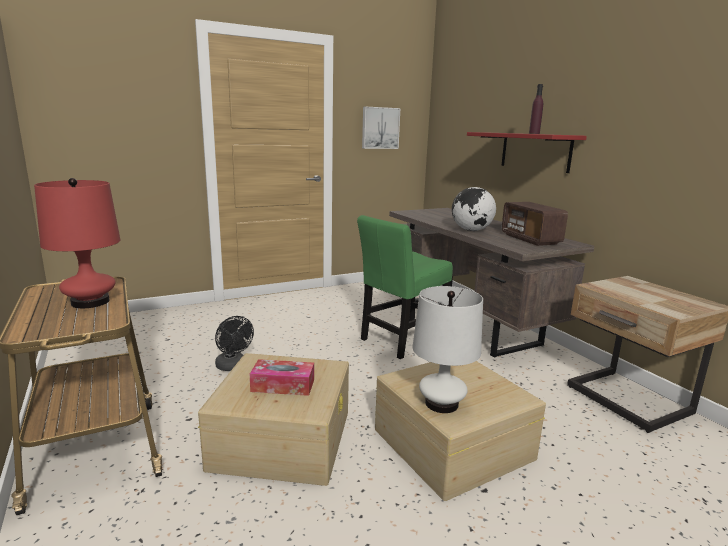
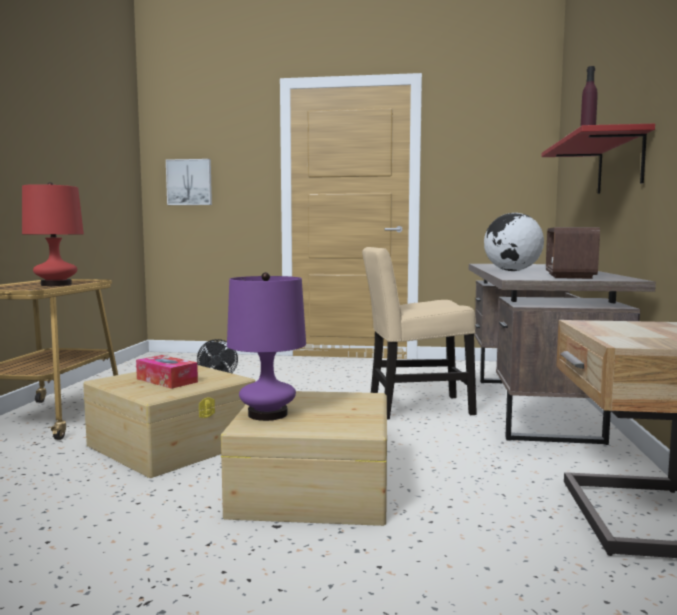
camera: 35 degrees right, 10 degrees down
green chair [357,215,453,359] -> beige chair [362,247,477,420]
picture [362,107,400,149] -> picture moved to [166,159,212,205]
white table lamp [413,286,483,413] -> purple table lamp [227,272,306,421]

